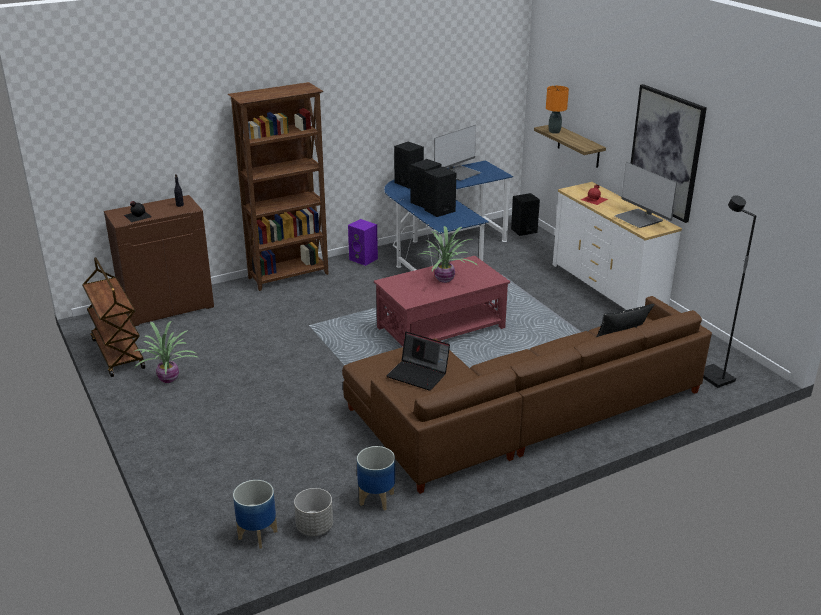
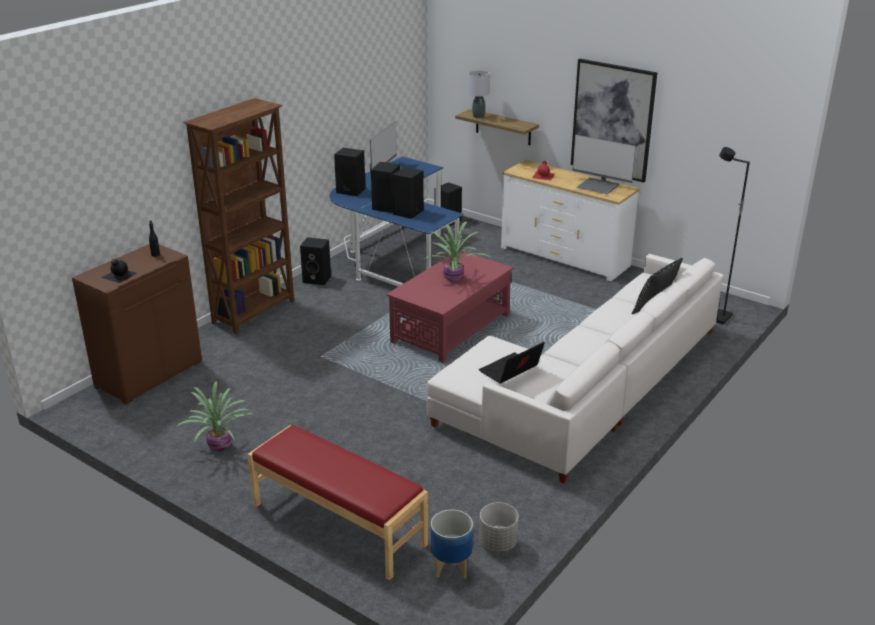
camera: 25 degrees left, 0 degrees up
brown cart [82,257,145,377] -> none
brown sofa [342,296,712,494] -> white sofa [426,254,724,483]
purple speaker [348,219,378,266] -> black speaker [300,237,331,285]
planter [357,446,395,511] -> none
laptop [386,332,450,391] -> laptop turned 135 degrees clockwise [479,342,545,384]
orange table lamp [546,86,569,134] -> grey table lamp [468,71,490,118]
none -> red bench [248,425,428,580]

